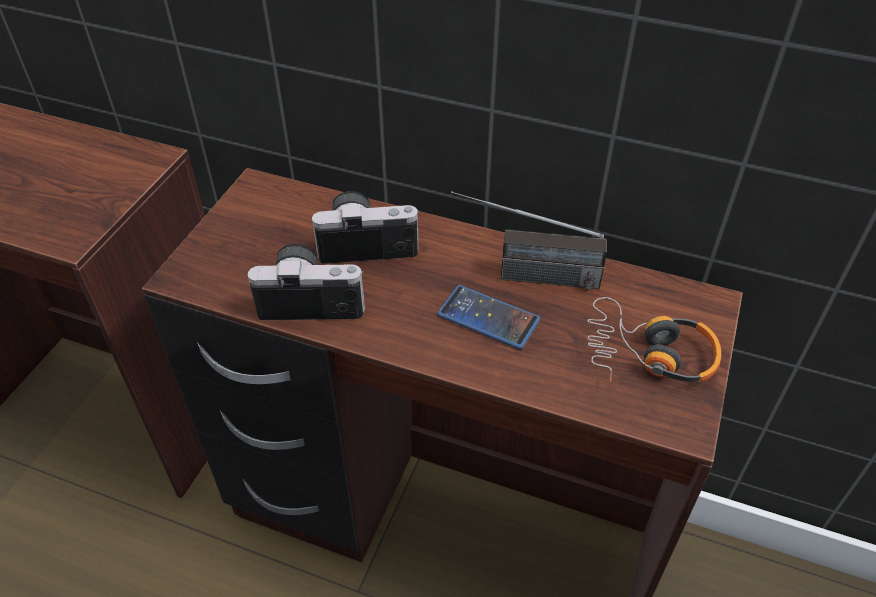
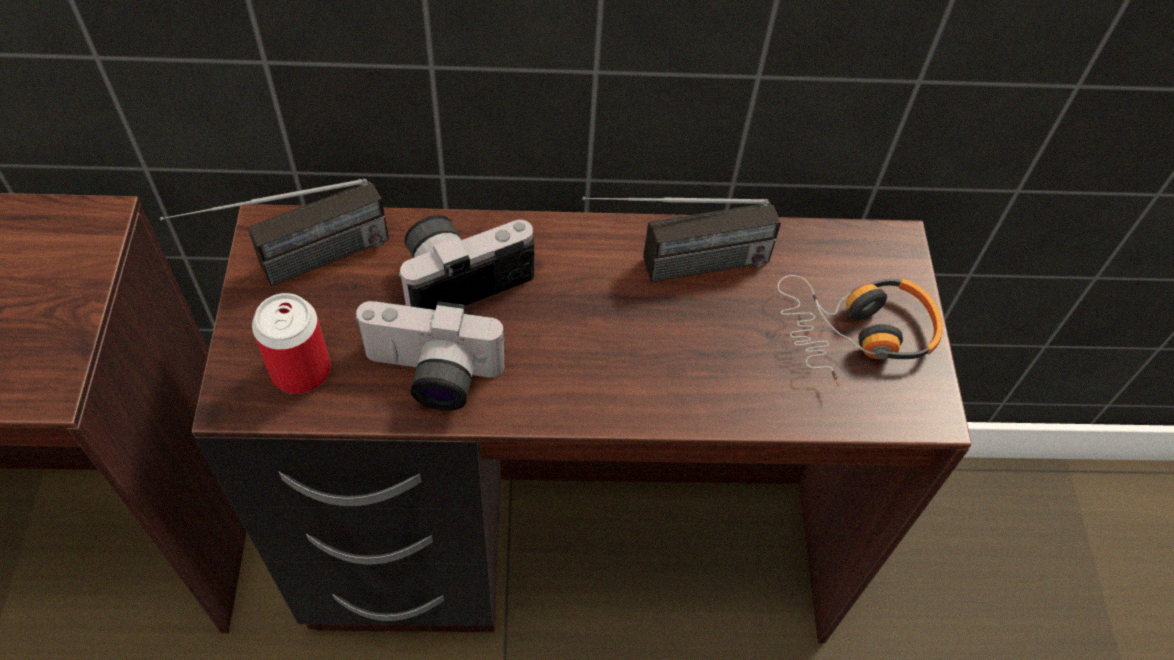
camera: 25 degrees left, 10 degrees up
camera [247,244,365,320] -> camera turned 150 degrees counterclockwise [354,301,505,410]
phone [437,285,541,349] -> none
none -> radio [160,179,389,286]
none -> can [252,293,331,394]

